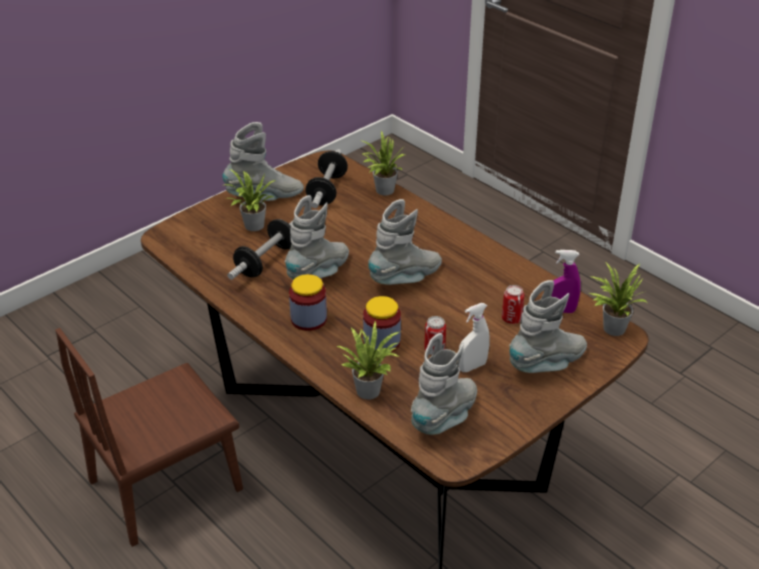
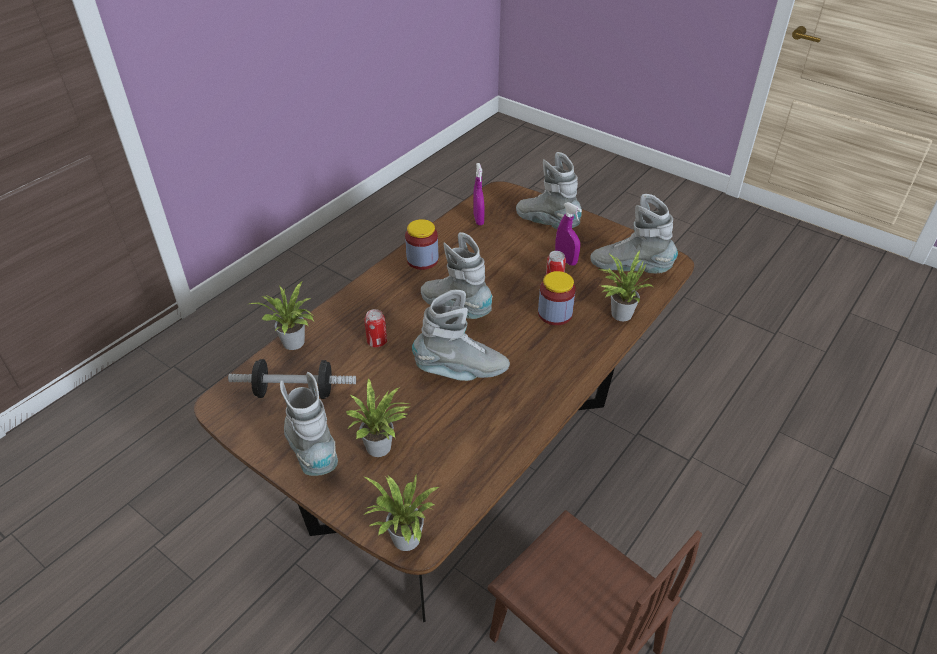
camera: 100 degrees left, 5 degrees up
dumbbell [227,219,292,280] -> none
grey boot [285,195,349,280] -> grey boot turned 150 degrees clockwise [412,290,510,381]
jar [289,274,327,331] -> jar moved to [405,219,439,270]
white spray bottle [459,303,490,372] -> purple spray bottle [555,202,582,266]
can [502,285,524,324] -> can moved to [364,309,387,347]
potted plant [589,262,648,336] -> potted plant moved to [364,475,439,551]

